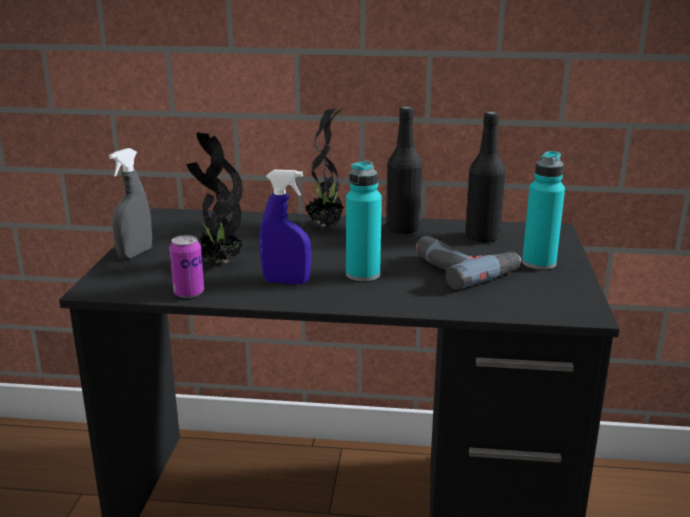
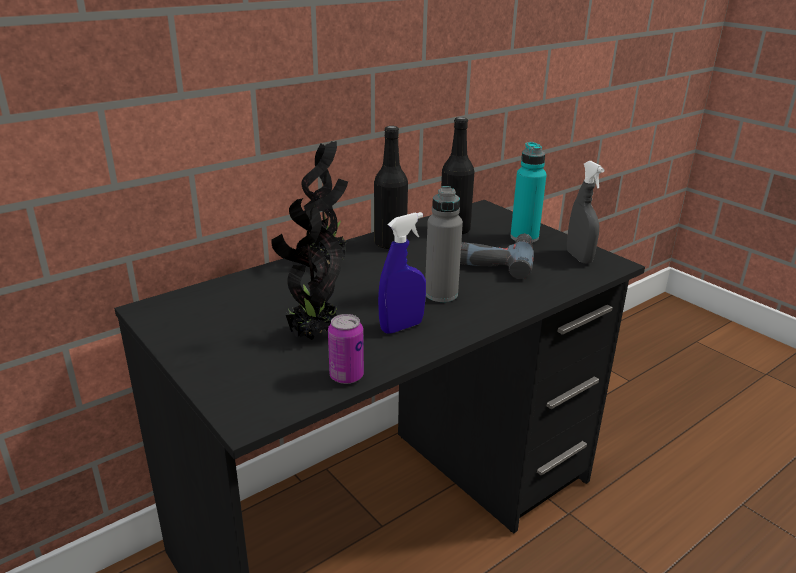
camera: 45 degrees left, 5 degrees up
grey spray bottle [109,148,152,259] -> grey spray bottle moved to [567,161,605,264]
turquoise bottle [346,161,382,281] -> grey bottle [425,186,463,302]

